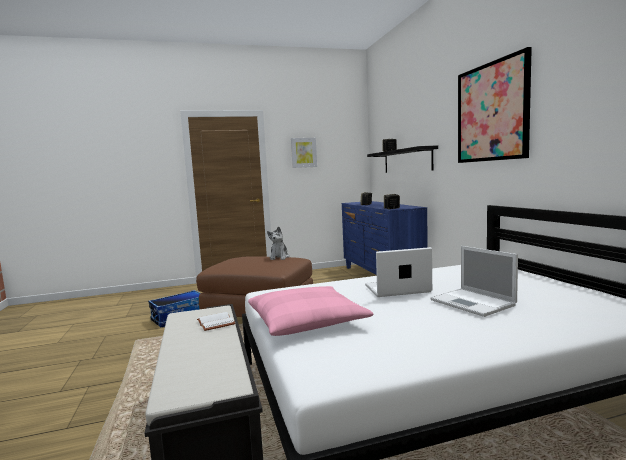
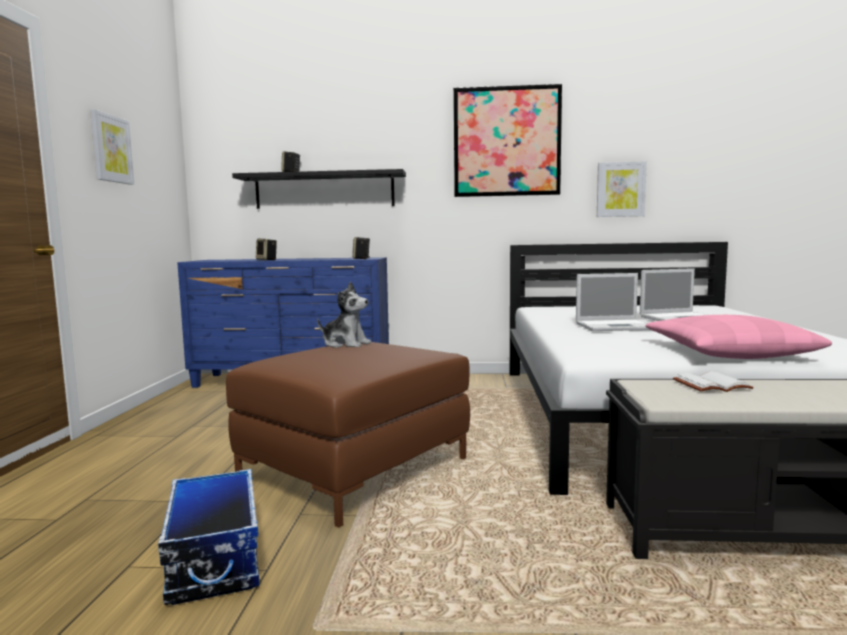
camera: 70 degrees left, 0 degrees up
laptop [365,247,432,297] -> laptop turned 105 degrees counterclockwise [576,273,650,331]
none -> picture [597,161,647,217]

